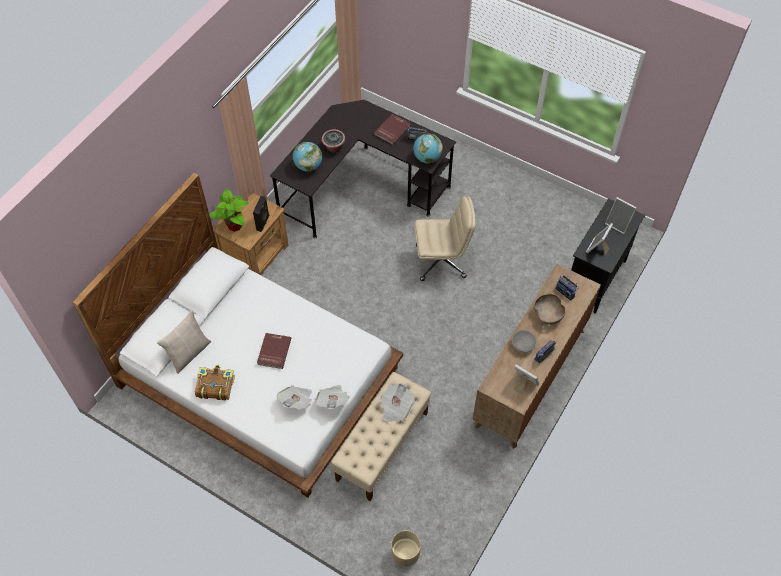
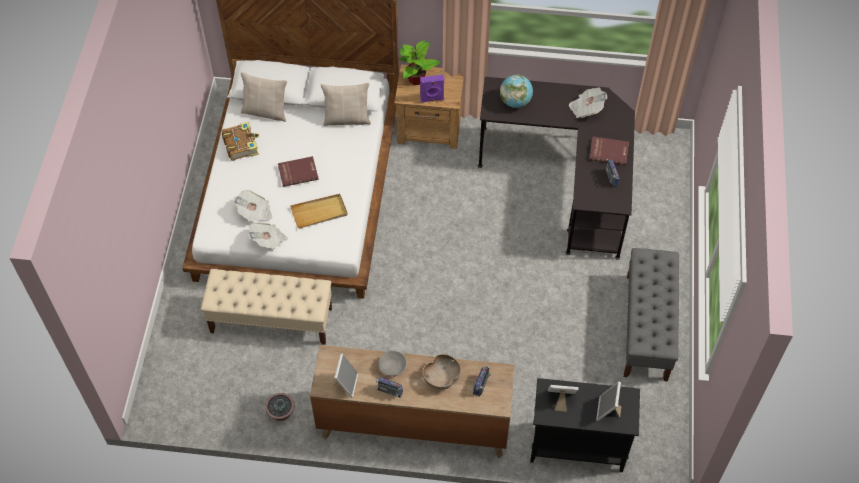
camera: 65 degrees right, 0 degrees up
black speaker [253,196,269,232] -> purple speaker [420,75,445,103]
potted plant [322,129,345,153] -> potted plant moved to [265,393,294,421]
newspaper [381,383,415,422] -> newspaper moved to [569,87,608,118]
beige planter [391,531,421,566] -> none
globe [413,134,443,163] -> none
beige office chair [414,196,475,281] -> none
none -> beige tray [290,194,348,229]
none -> beige pillow [321,82,371,126]
none -> grey bench [624,248,679,381]

